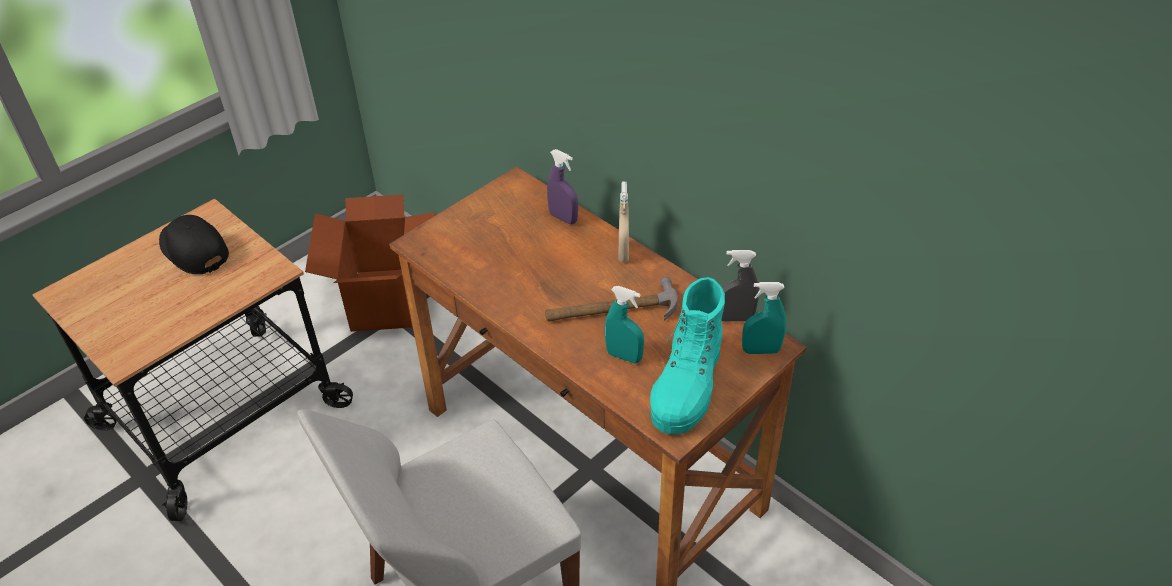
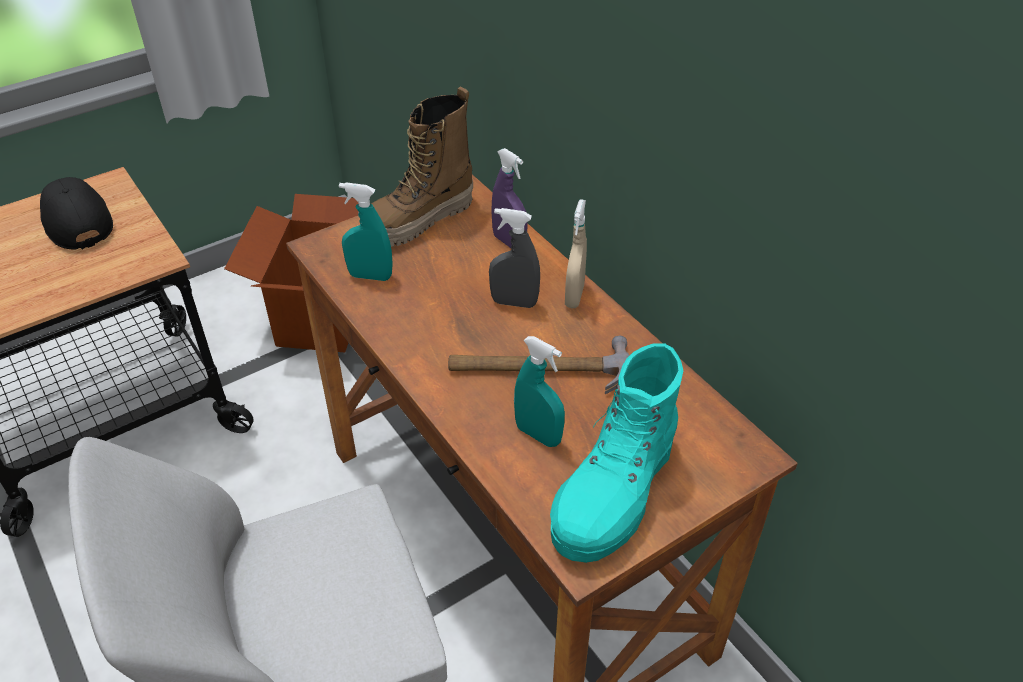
camera: 10 degrees right, 0 degrees up
grey spray bottle [721,250,759,322] -> grey spray bottle moved to [489,208,540,308]
turquoise spray bottle [742,282,786,354] -> turquoise spray bottle moved to [339,182,393,281]
none -> boot [371,87,473,247]

